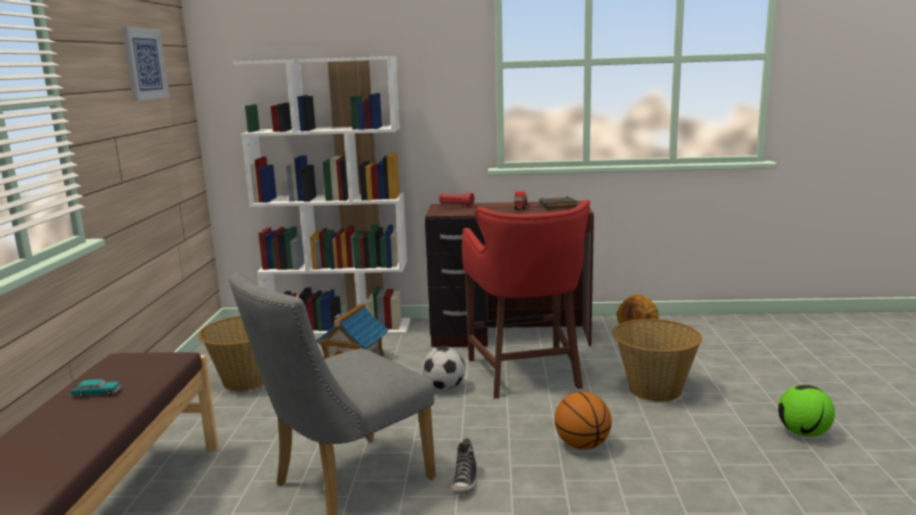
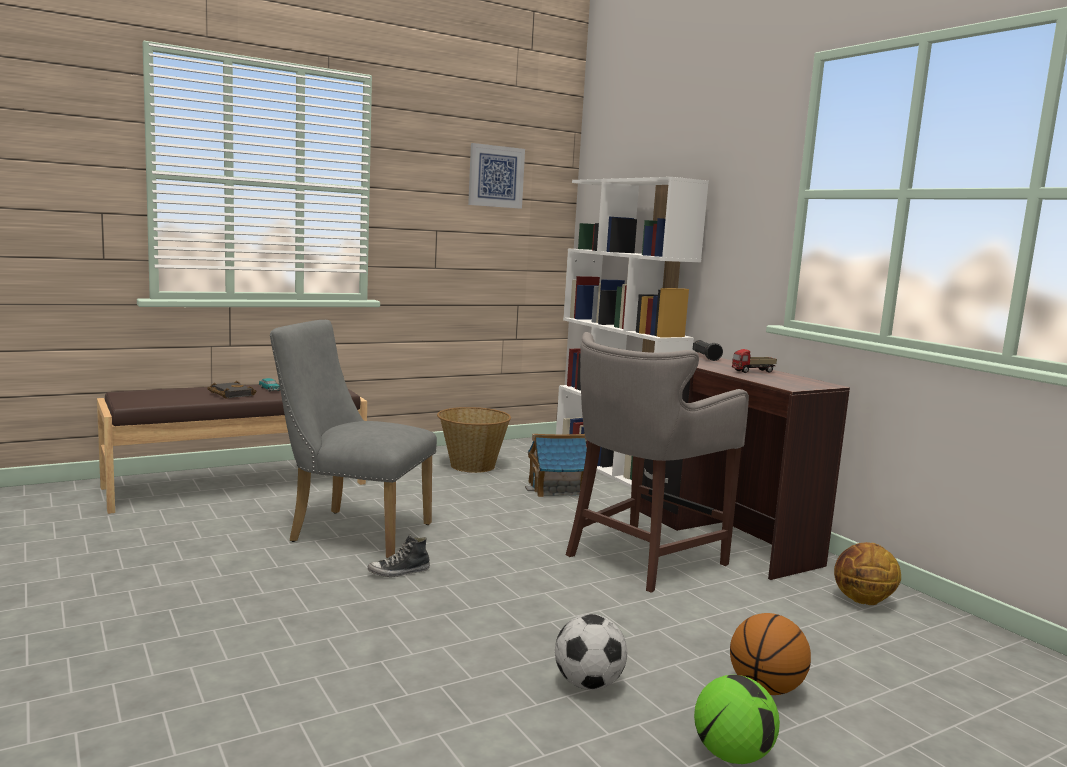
camera: 55 degrees right, 5 degrees down
football [422,347,465,390] -> football moved to [555,614,627,690]
red flashlight [439,192,475,207] -> black flashlight [693,340,723,361]
red stool [462,200,590,398] -> grey stool [566,332,749,593]
black book [539,196,577,210] -> black book moved to [207,381,257,399]
basketball [554,392,612,450] -> basketball moved to [730,613,811,695]
basket [613,319,702,402] -> none

